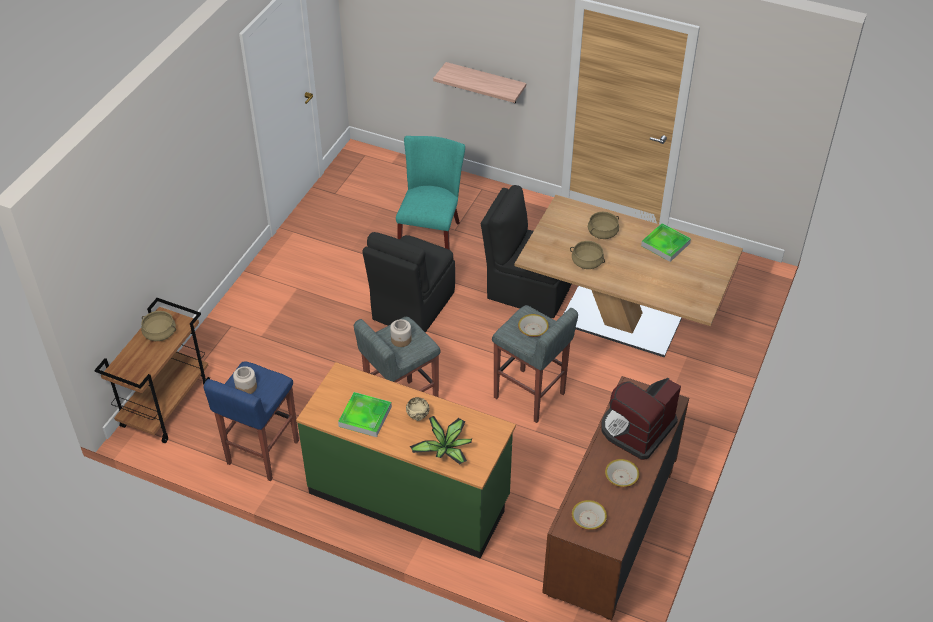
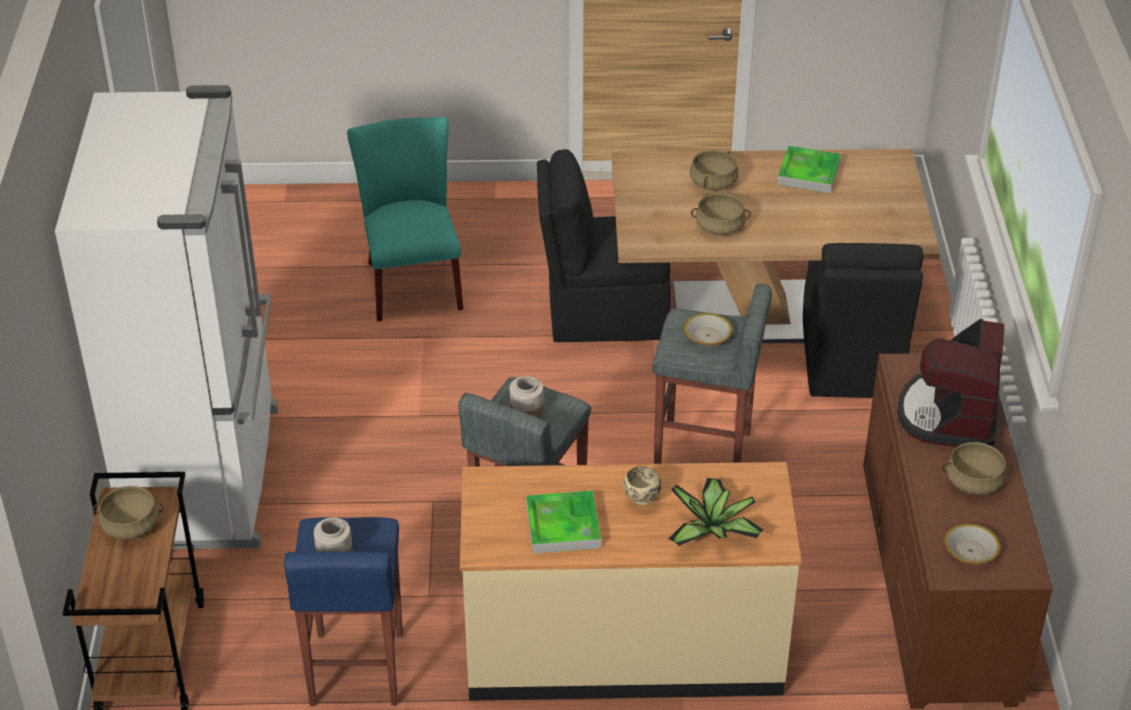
camera: 25 degrees left, 5 degrees down
green counter [296,362,516,559] -> beige counter [460,462,802,701]
black chair [362,232,455,333] -> black chair moved to [803,243,924,398]
shelf [433,62,526,103] -> none
bowl [605,459,640,487] -> beige cooking pot [942,442,1013,495]
none -> white fridge [55,85,278,549]

